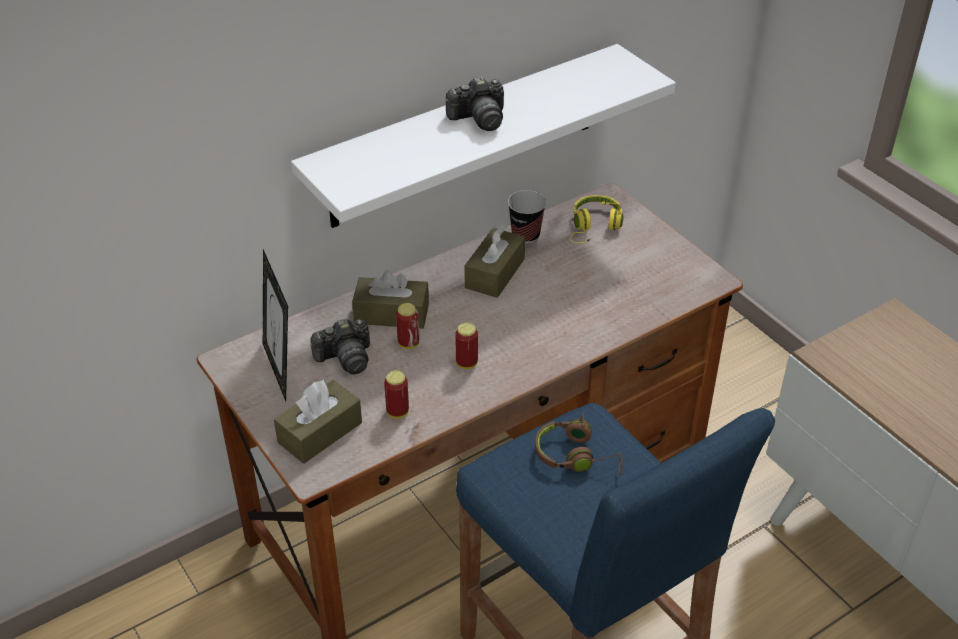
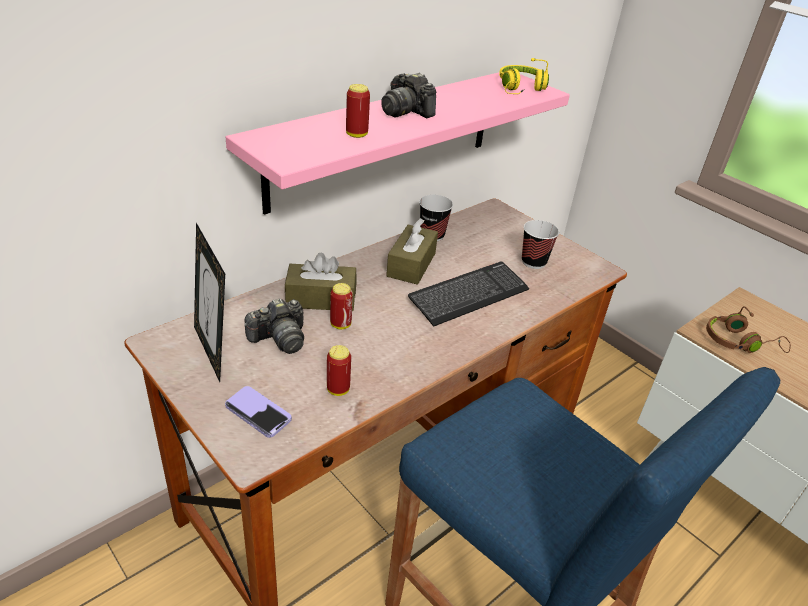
camera: 10 degrees left, 5 degrees down
brown tissue box [274,379,362,464] -> phone [225,386,292,438]
white shelf [291,44,676,228] -> pink shelf [226,72,570,215]
camera [445,77,504,131] -> camera turned 75 degrees clockwise [381,72,436,118]
can [455,323,478,369] -> can moved to [346,84,370,138]
brown headphones [535,412,622,475] -> brown headphones moved to [706,306,791,353]
yellow headphones [570,195,623,243] -> yellow headphones moved to [499,58,549,94]
none -> keyboard [408,262,529,327]
none -> cup [522,220,559,269]

